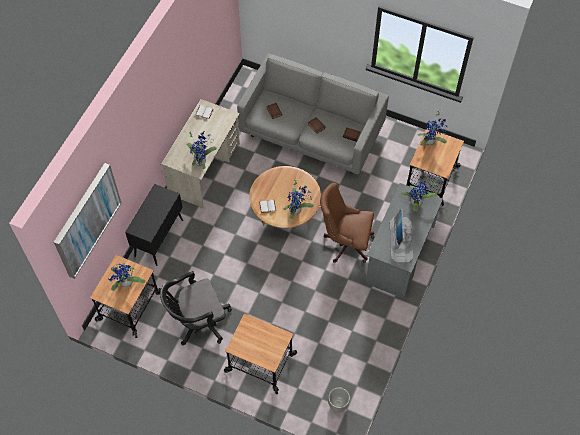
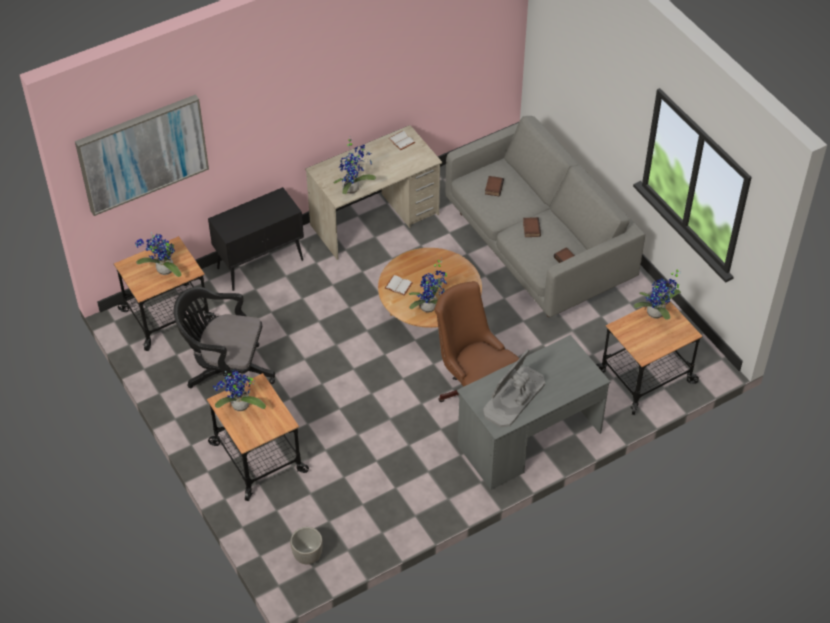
camera: 35 degrees right, 10 degrees down
potted plant [401,182,438,211] -> potted plant moved to [213,370,266,411]

